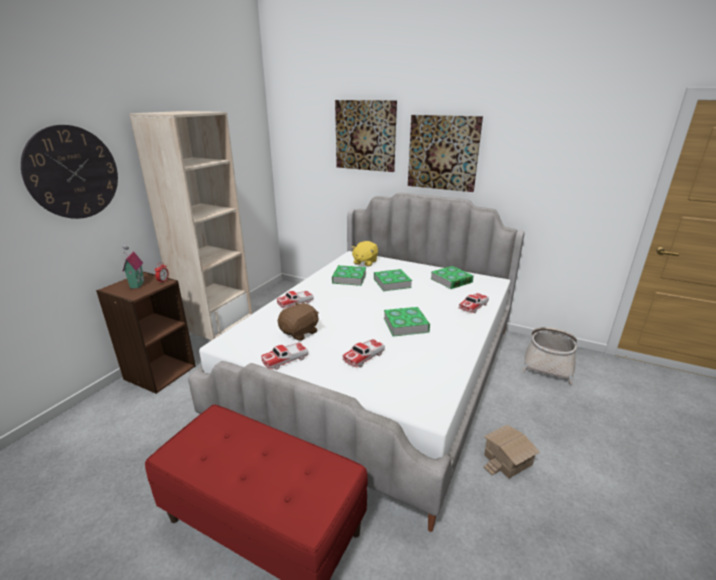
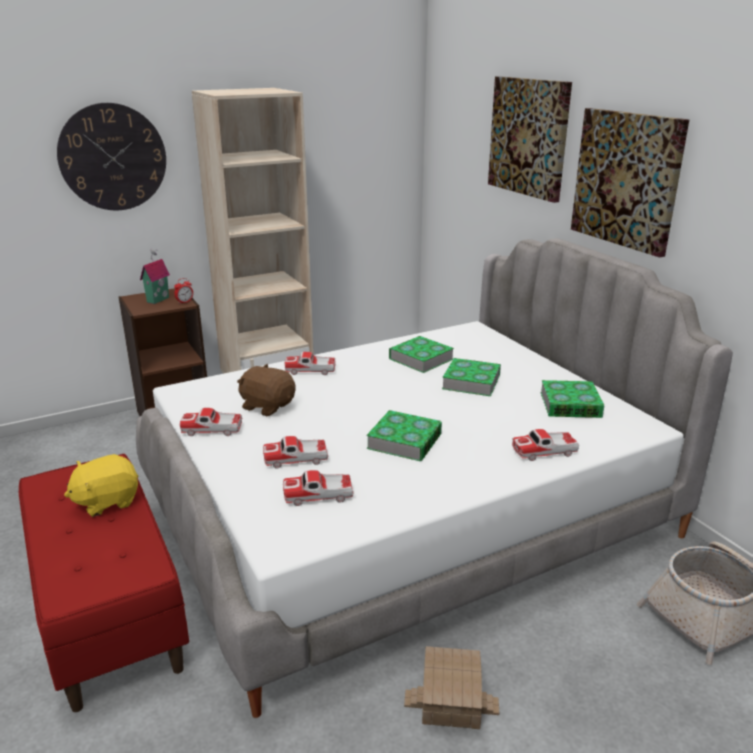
camera: 35 degrees right, 0 degrees up
brown plush toy [278,302,319,341] -> brown plush toy turned 135 degrees counterclockwise [237,364,296,416]
yellow plush toy [351,241,378,266] -> yellow plush toy moved to [64,454,138,517]
none -> toy car [283,470,353,506]

